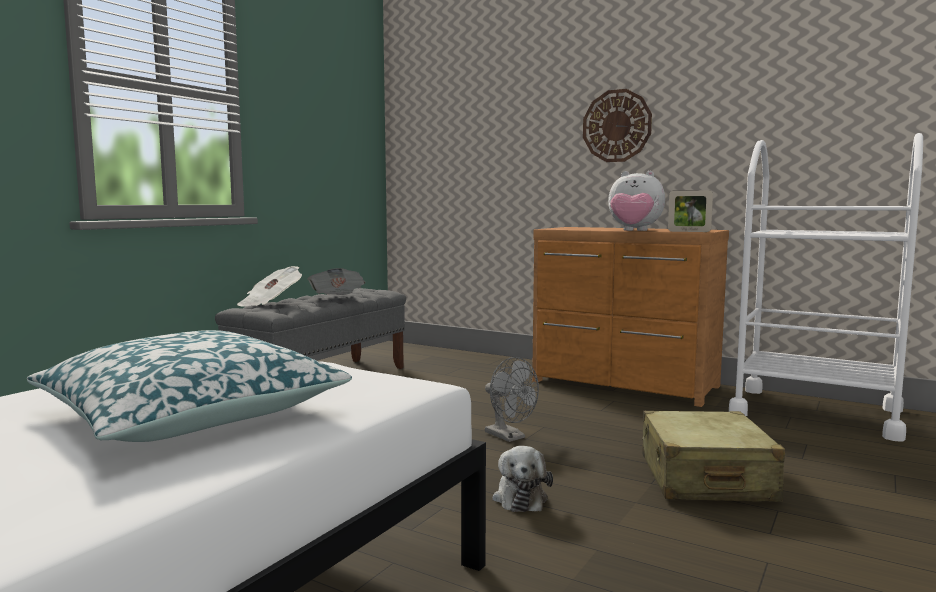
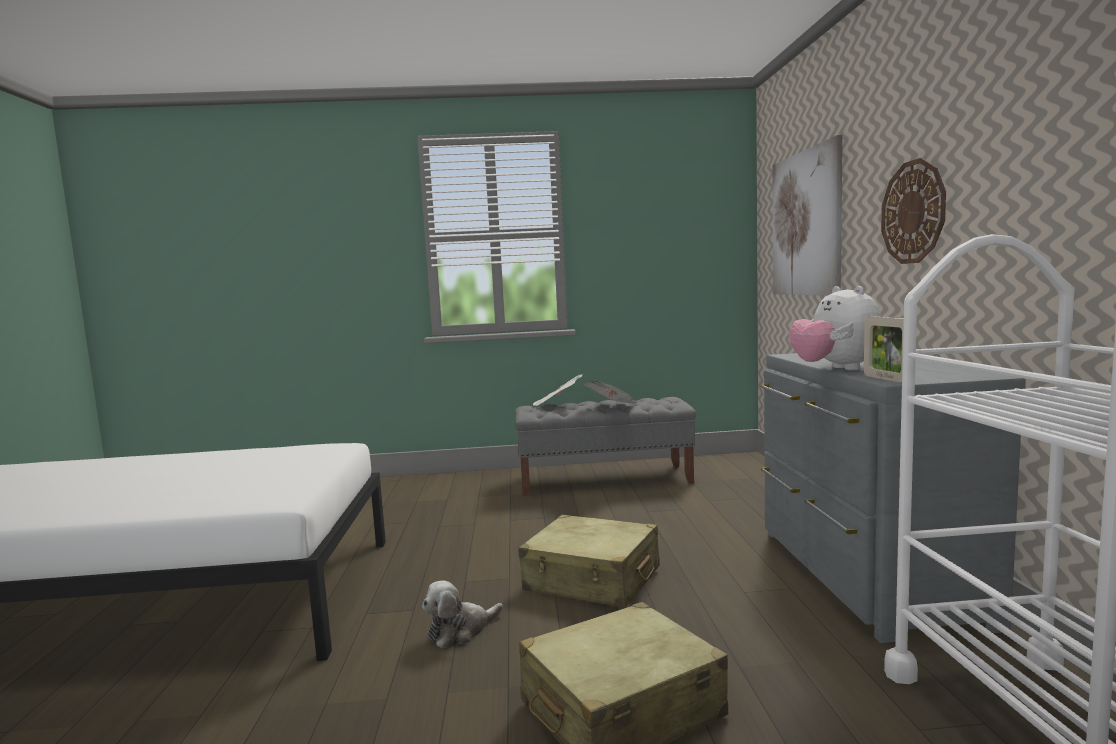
camera: 55 degrees right, 0 degrees up
pillow [27,330,352,442] -> none
grey fan [485,357,539,442] -> beige suitcase [518,515,660,608]
brown dresser [532,227,729,407] -> grey dresser [761,353,1026,643]
none -> picture [773,135,843,296]

